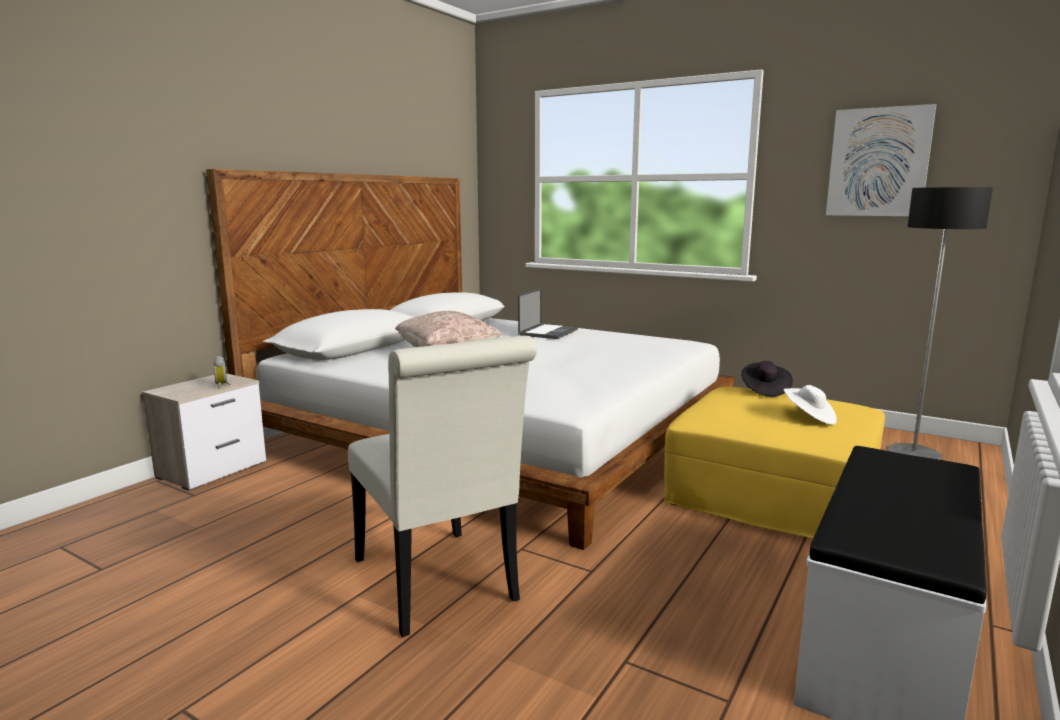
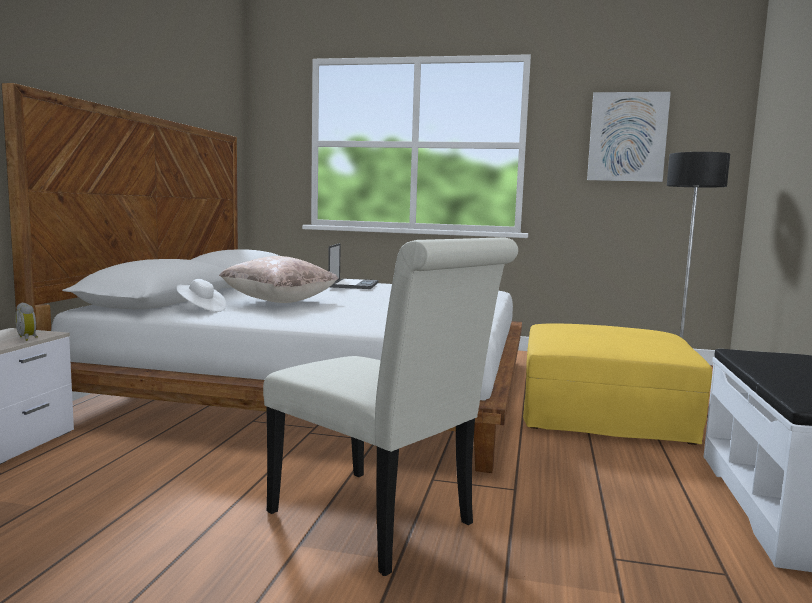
camera: 20 degrees left, 5 degrees down
black hat [741,361,793,397] -> none
white hat [784,385,837,425] -> white hat moved to [177,279,226,312]

